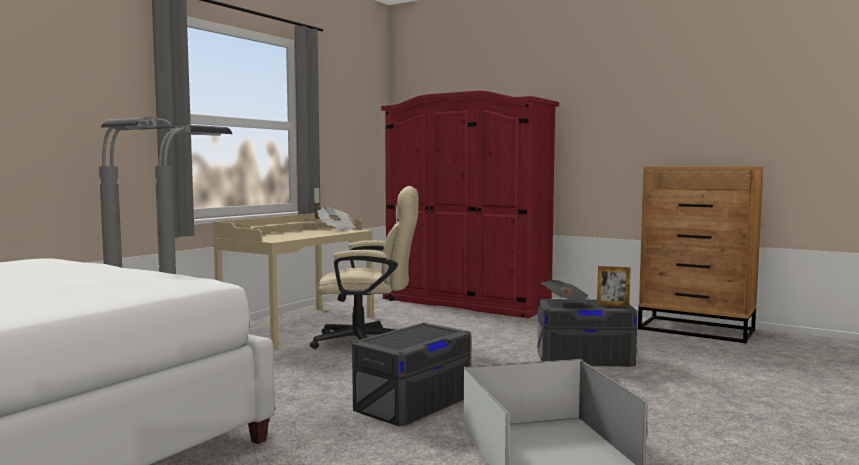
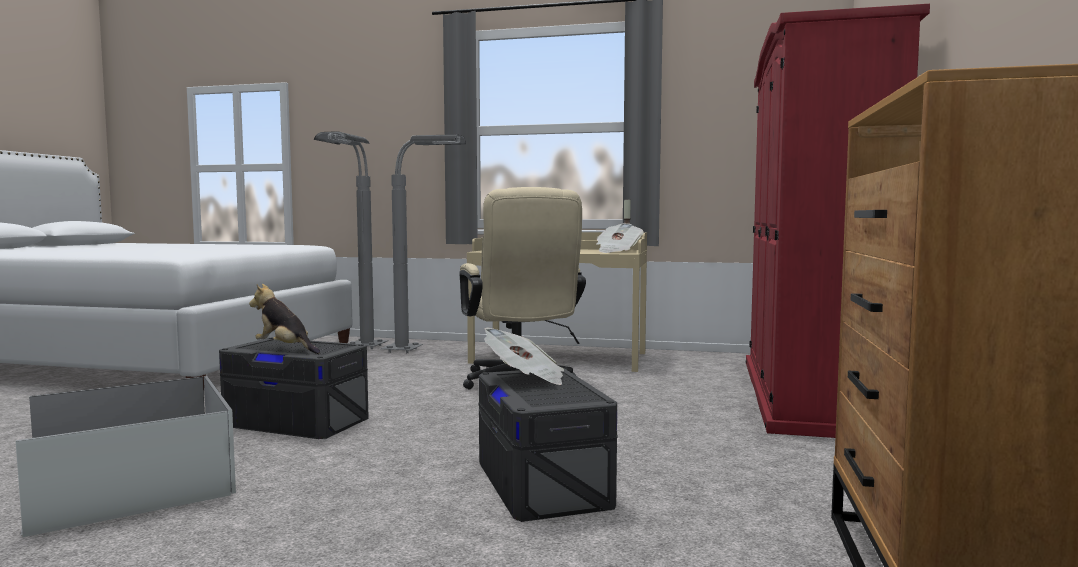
camera: 70 degrees right, 0 degrees up
picture frame [597,266,630,307] -> none
none -> plush toy [249,284,320,354]

